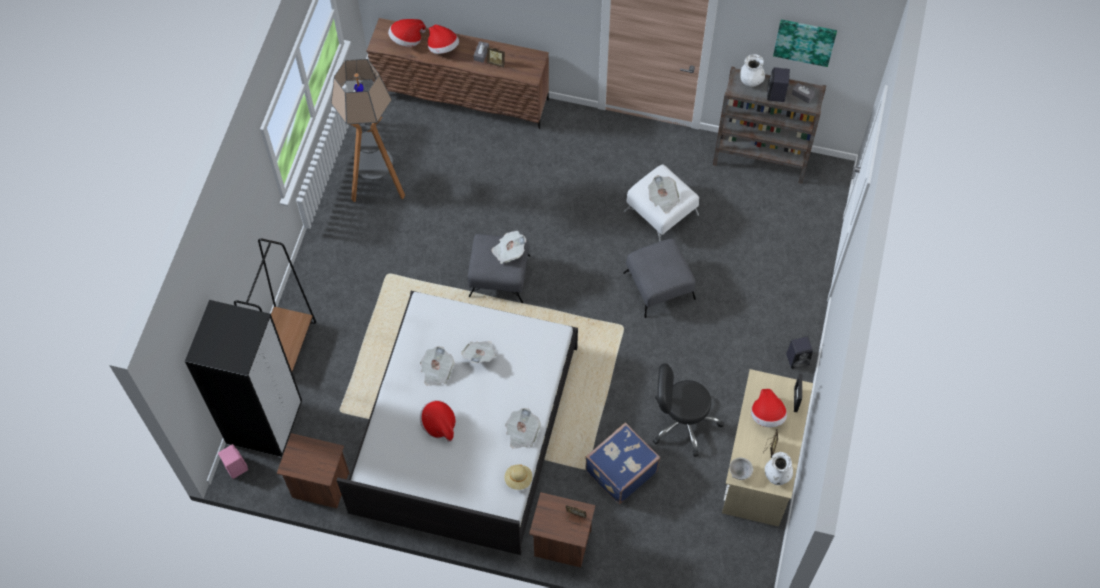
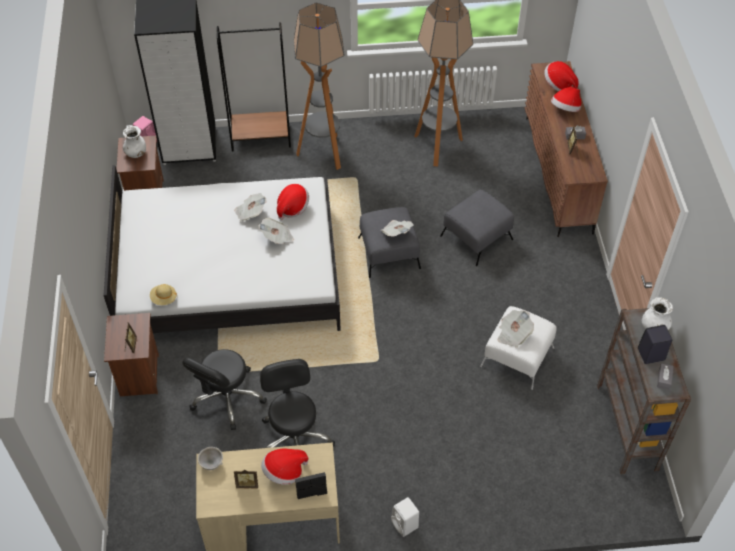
camera: 70 degrees right, 10 degrees down
hat [420,400,456,442] -> hat moved to [277,184,309,220]
newspaper [505,408,541,449] -> none
blue suitcase [585,422,660,504] -> black office chair [182,349,267,430]
grey ottoman [623,239,696,318] -> grey ottoman moved to [440,189,514,266]
white vase [765,452,793,485] -> white vase moved to [123,126,146,158]
picture [773,19,837,67] -> none
black speaker [786,337,813,369] -> white speaker [391,497,419,537]
none -> floor lamp [294,2,345,170]

